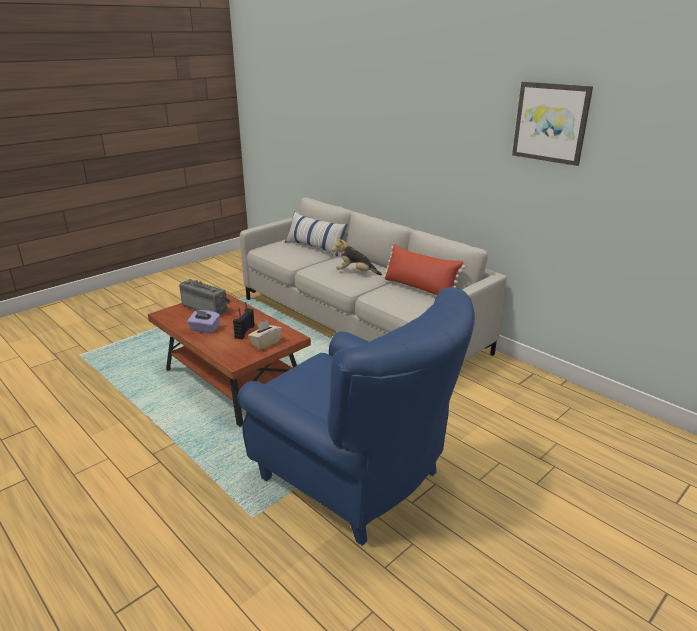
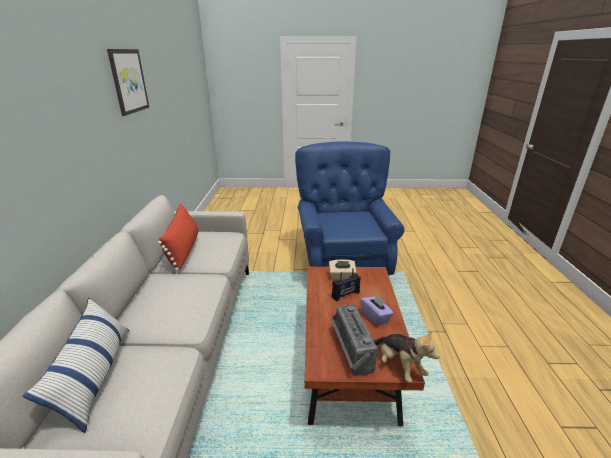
camera: 135 degrees left, 0 degrees up
plush toy [332,237,382,275] -> plush toy moved to [373,330,440,382]

